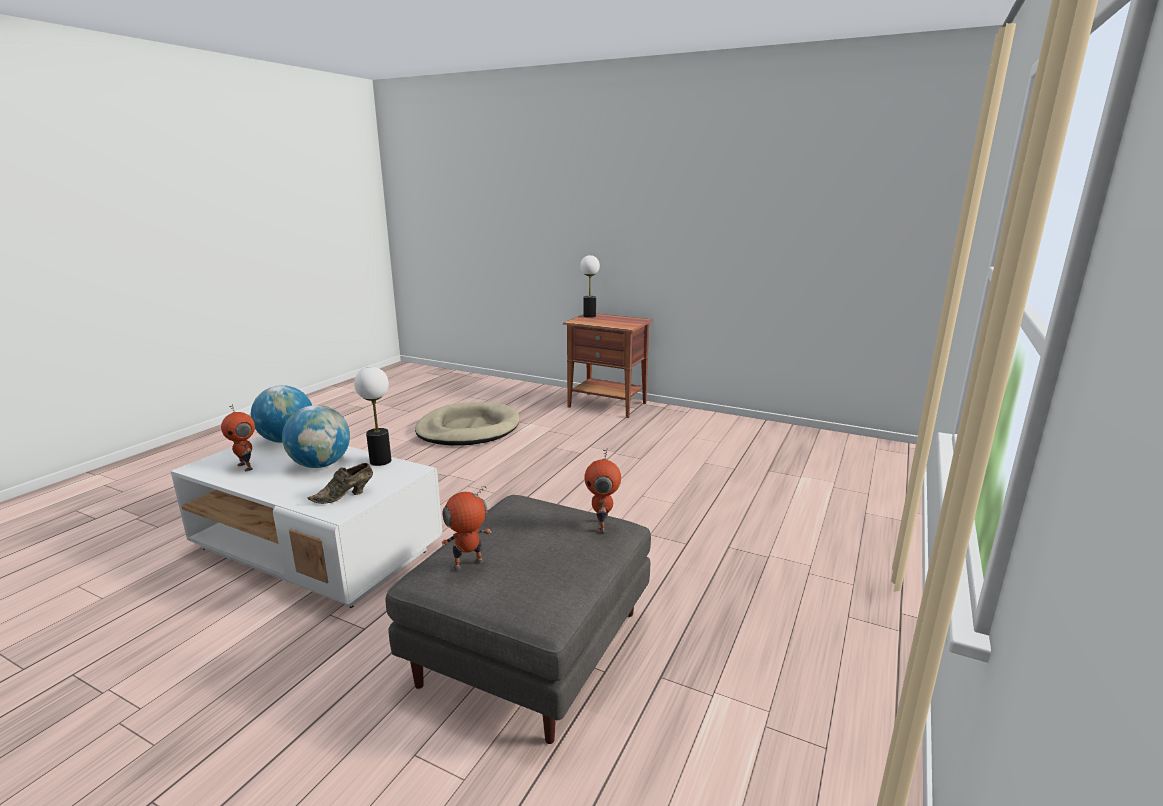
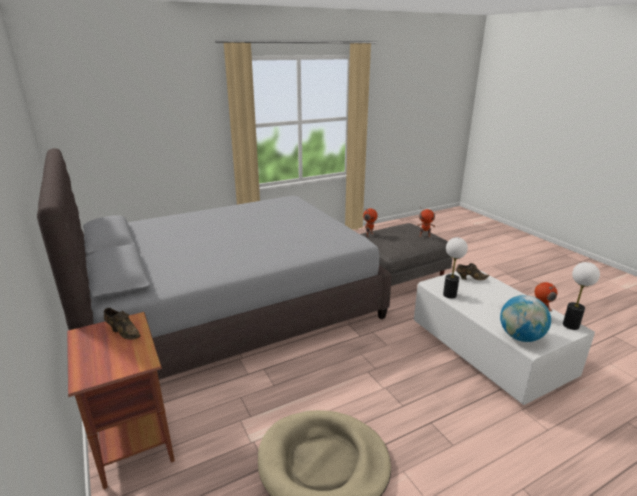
camera: 145 degrees left, 5 degrees up
globe [282,405,350,468] -> none
table lamp [580,255,600,318] -> table lamp moved to [563,262,600,330]
none -> grey bed [37,148,392,380]
none -> brown shoe [104,308,141,340]

